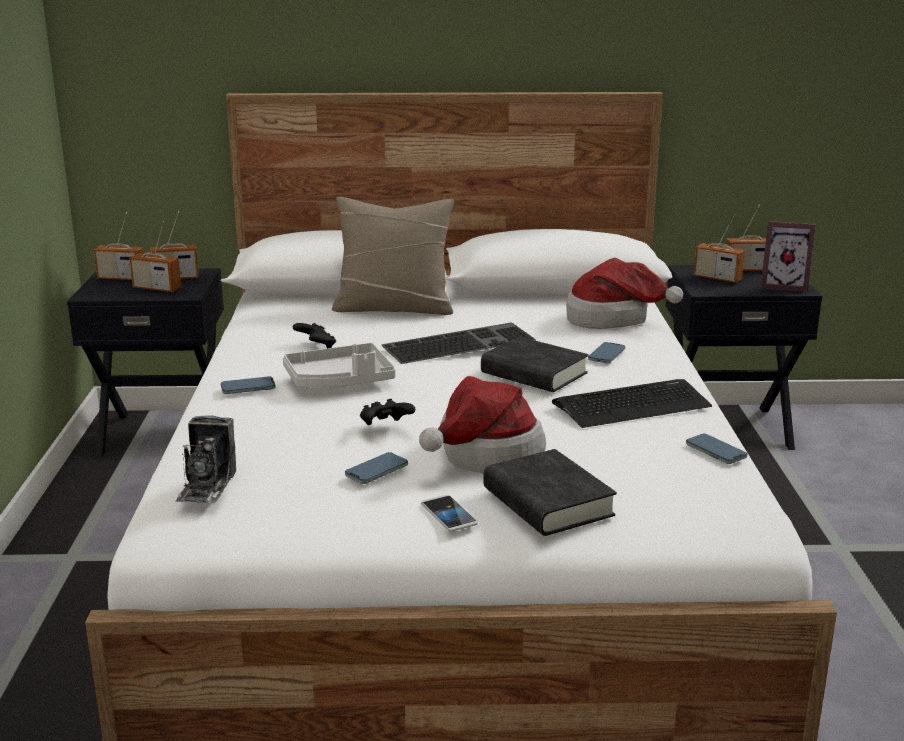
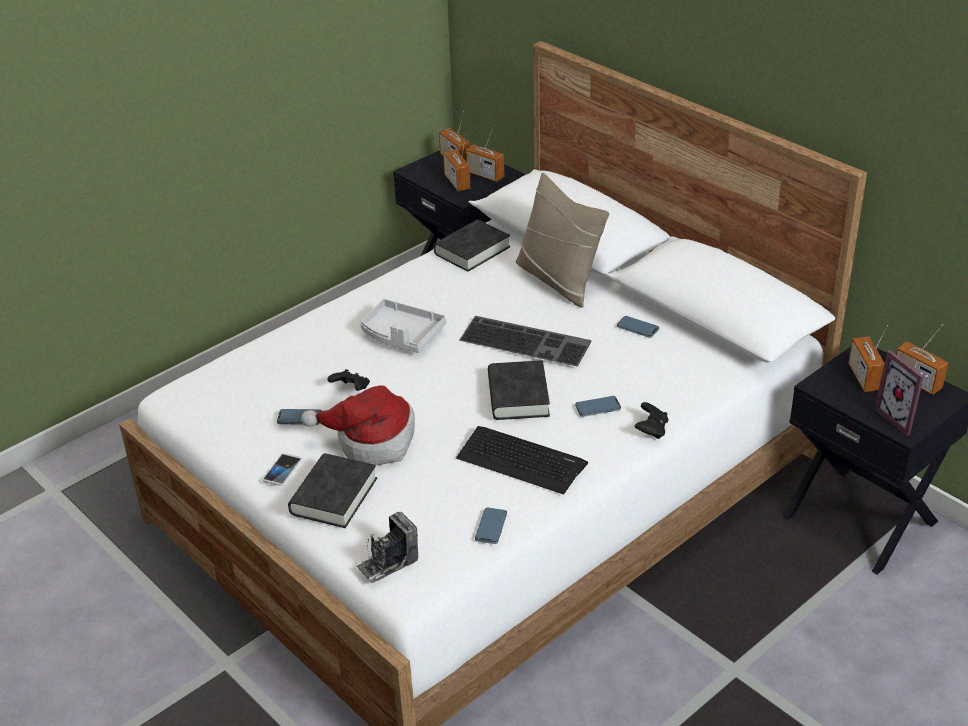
camera: 50 degrees right, 15 degrees up
camera [175,415,236,504] -> camera moved to [356,512,418,583]
phone [221,376,275,394] -> phone moved to [617,316,659,338]
black game controller [293,323,336,348] -> black game controller moved to [635,402,668,439]
hat [567,258,683,329] -> none
none -> black book [434,220,510,272]

